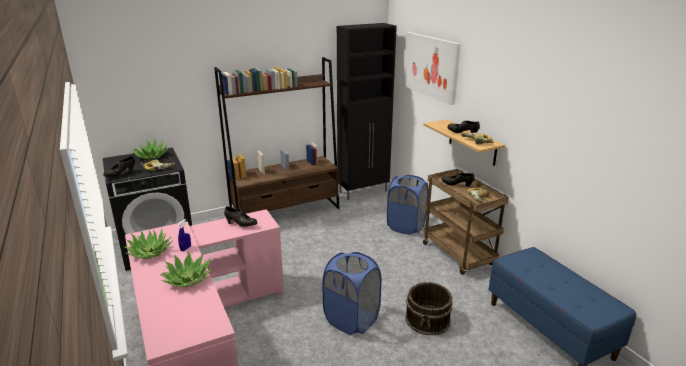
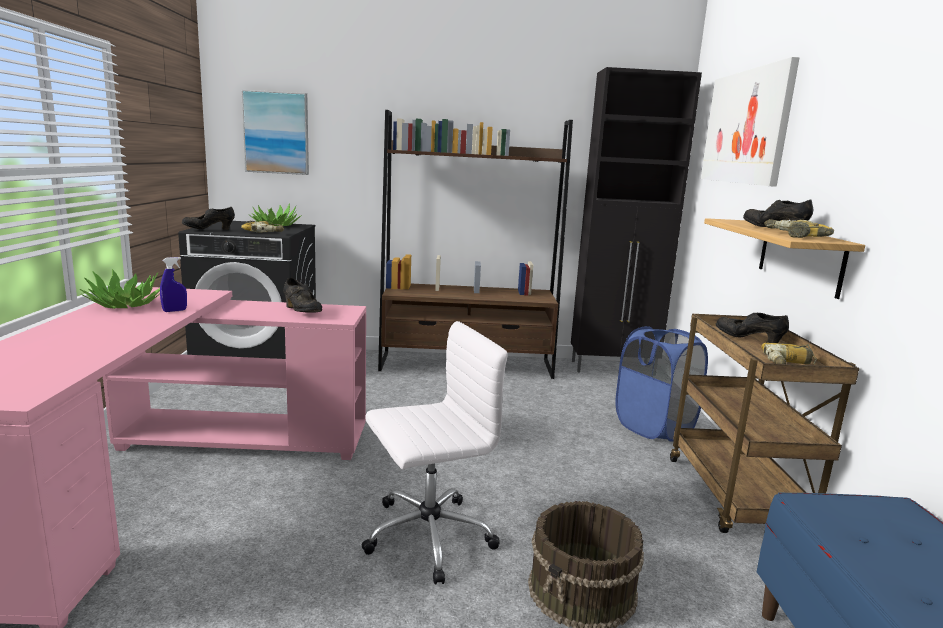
camera: 25 degrees right, 10 degrees down
potted plant [160,252,213,287] -> none
blue laundry basket [322,252,381,335] -> white office chair [362,321,508,585]
none -> picture [241,90,309,175]

